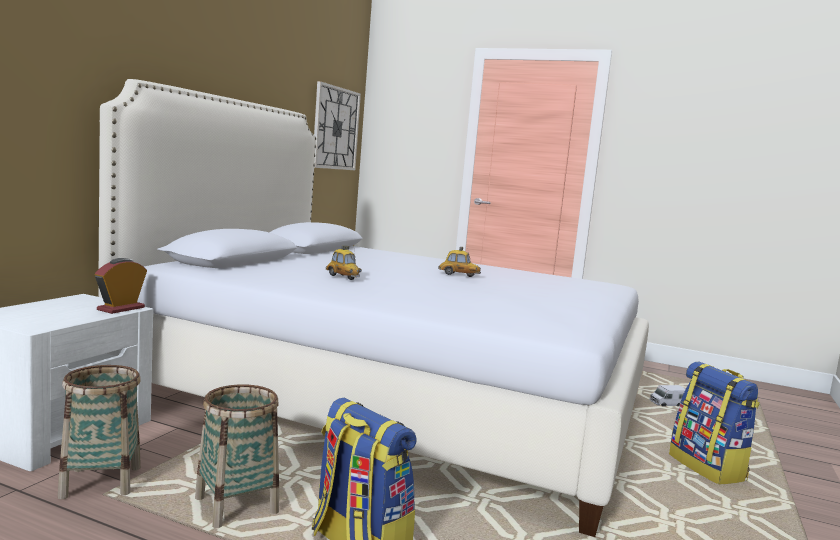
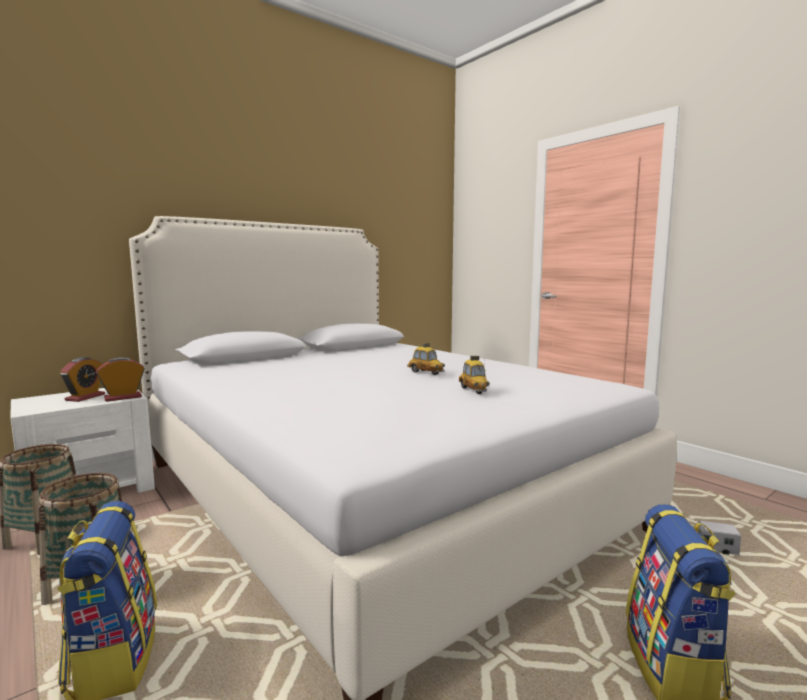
camera: 30 degrees right, 0 degrees up
wall clock [314,81,361,170] -> none
toy car [326,246,362,280] -> toy car moved to [459,356,490,394]
none -> alarm clock [60,357,105,402]

